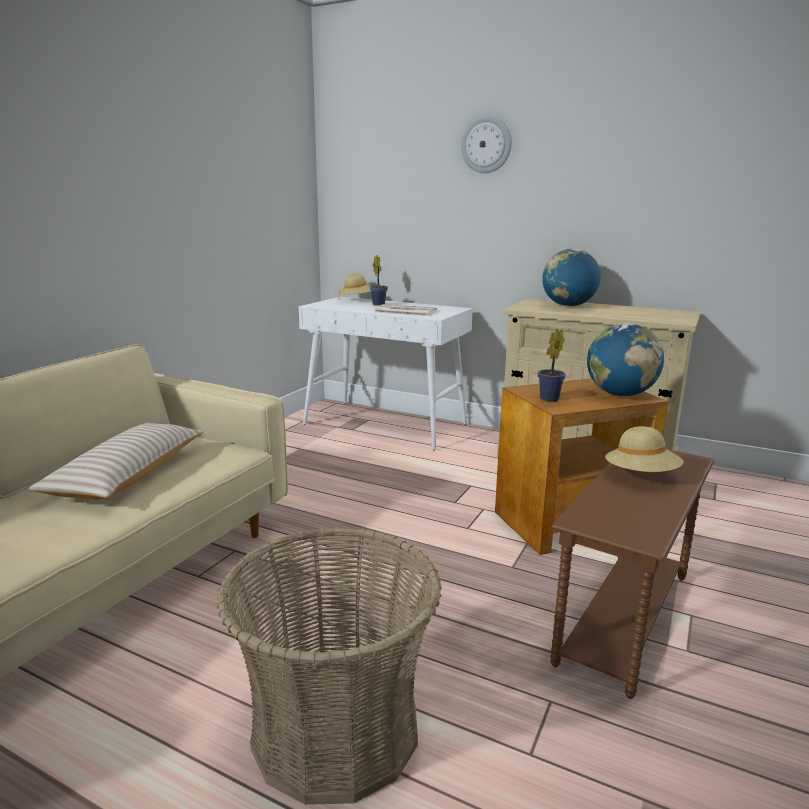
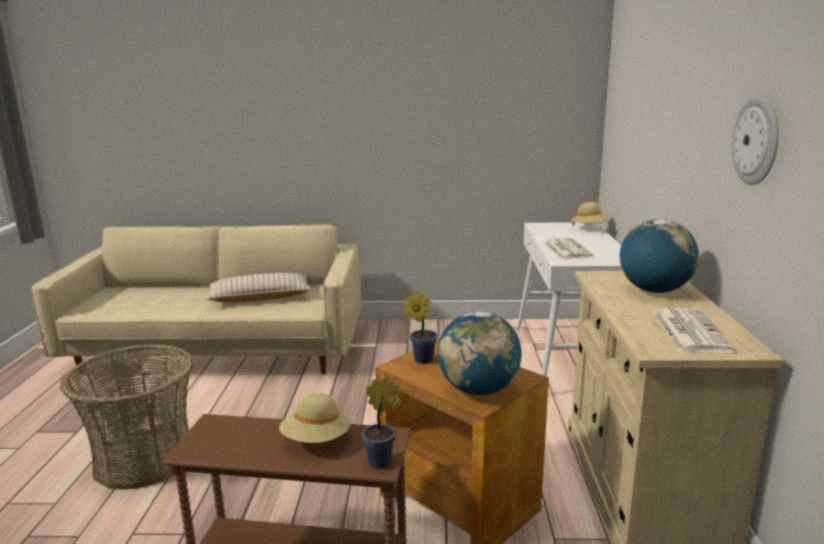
camera: 65 degrees right, 0 degrees up
potted plant [370,255,388,306] -> potted plant moved to [362,376,402,468]
wall clock [461,116,512,173] -> wall clock moved to [732,96,778,185]
none -> newspaper [652,308,735,352]

